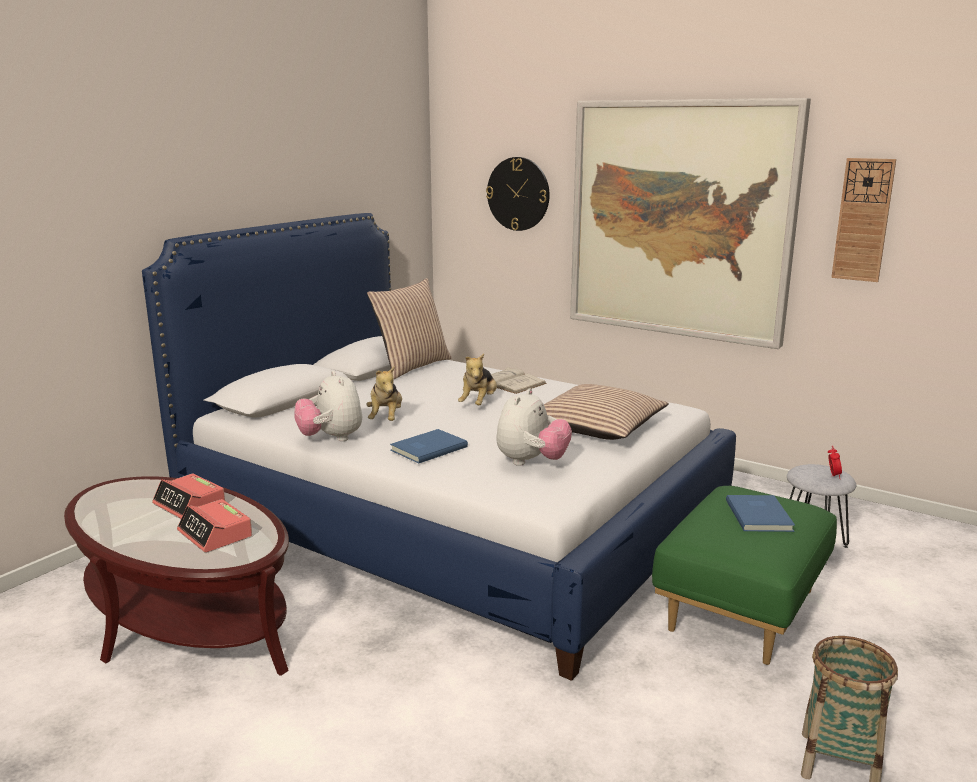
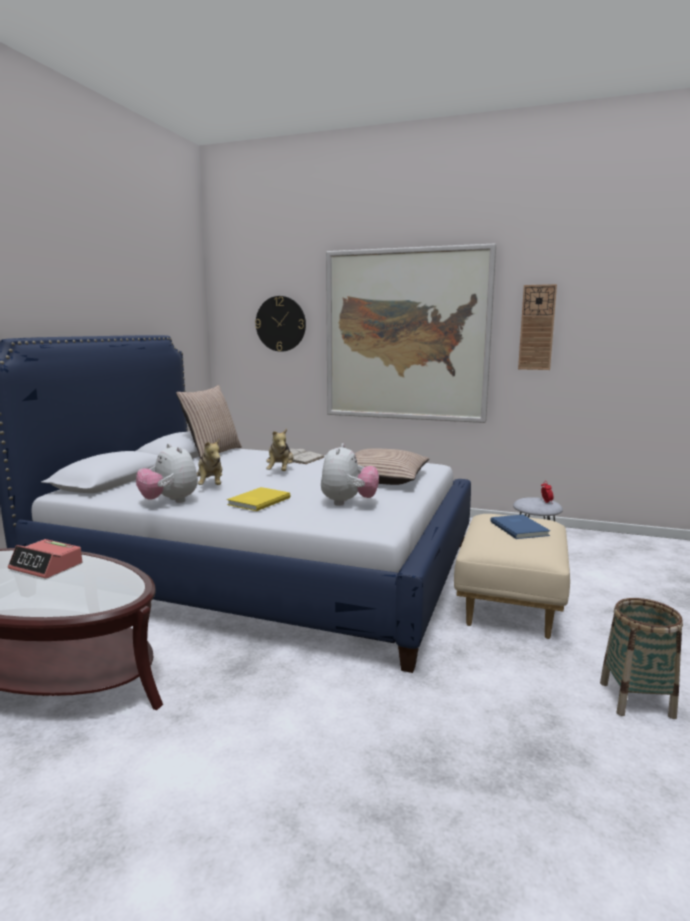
camera: 15 degrees left, 5 degrees down
alarm clock [177,499,252,552] -> none
blue book [390,429,468,464] -> yellow book [227,487,291,511]
green ottoman [652,486,837,665] -> beige ottoman [454,514,570,639]

